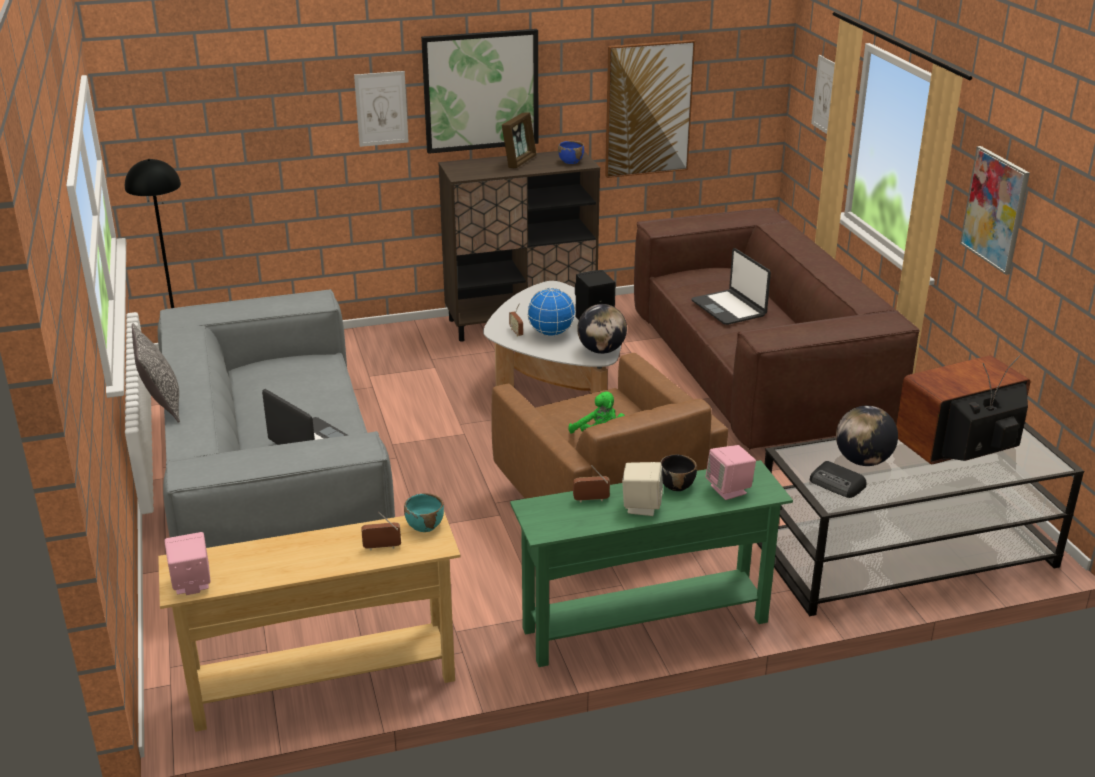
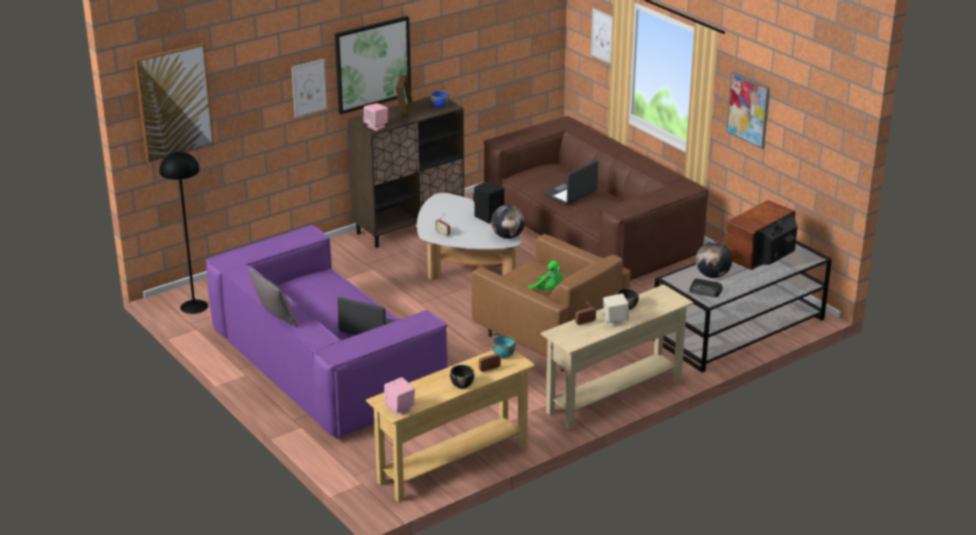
camera: 20 degrees left, 0 degrees up
grey sofa [158,289,395,548] -> purple sofa [205,225,447,439]
green console table [510,460,793,667] -> beige console table [541,285,694,429]
globe [527,288,576,336] -> none
picture [605,40,695,178] -> picture moved to [135,43,214,162]
laptop [691,248,771,325] -> laptop turned 90 degrees clockwise [543,160,598,204]
pink speaker [705,445,756,500] -> pink speaker moved to [363,103,388,131]
none -> black bowl [450,365,474,389]

